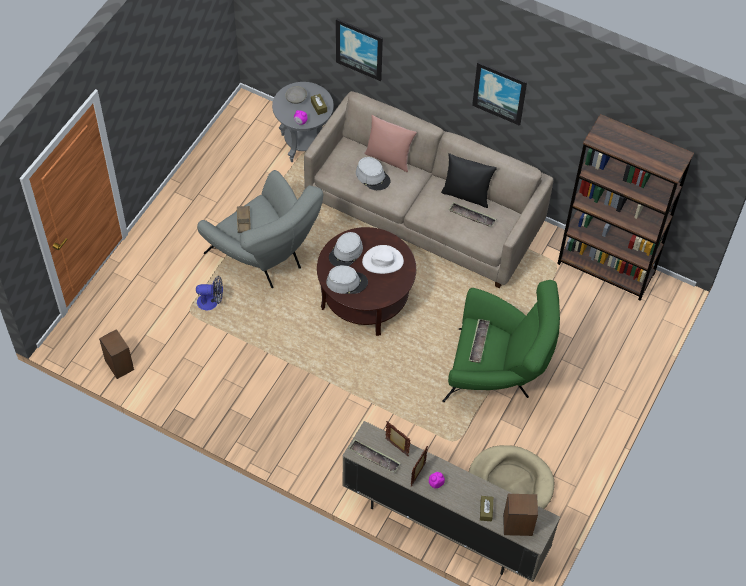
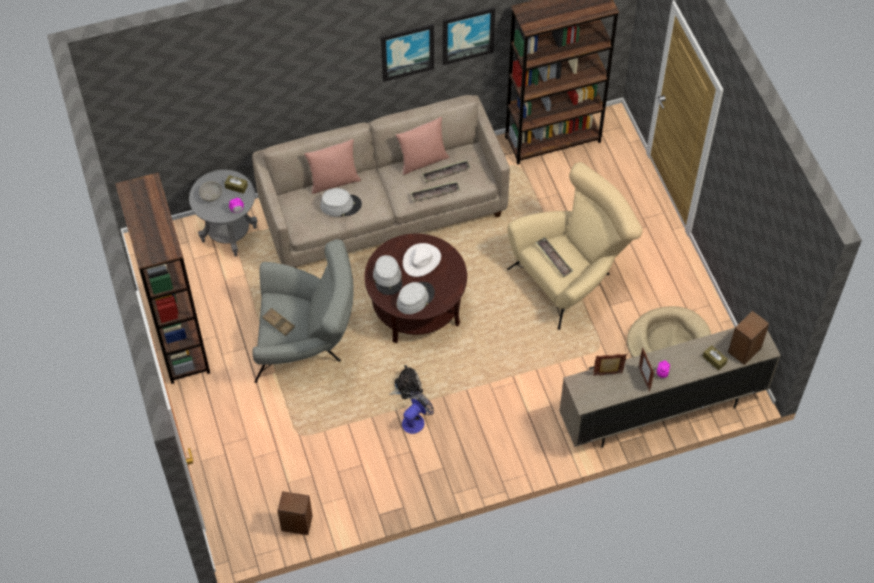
camera: 45 degrees left, 0 degrees up
fan [196,275,223,311] -> fan moved to [402,391,434,434]
picture [336,19,383,81] -> picture moved to [443,7,495,65]
tray [348,439,401,473] -> tray moved to [411,181,460,202]
black pillow [441,153,497,208] -> pink pillow [396,117,449,175]
green armchair [442,280,560,402] -> beige armchair [507,162,643,330]
none -> brown bookcase [115,173,210,384]
none -> plush toy [389,365,423,399]

